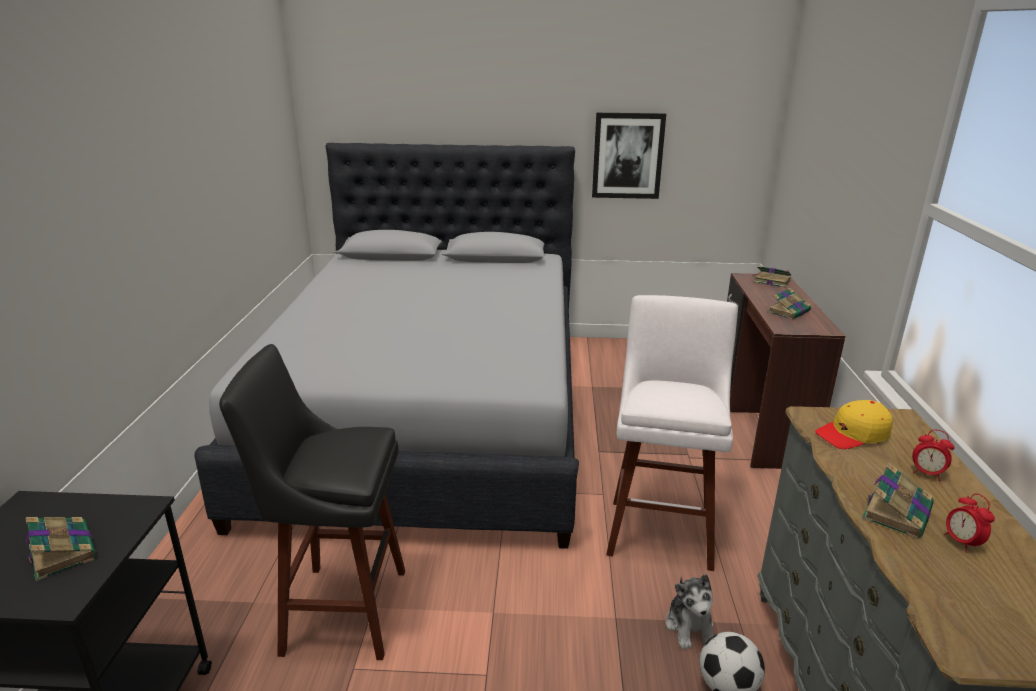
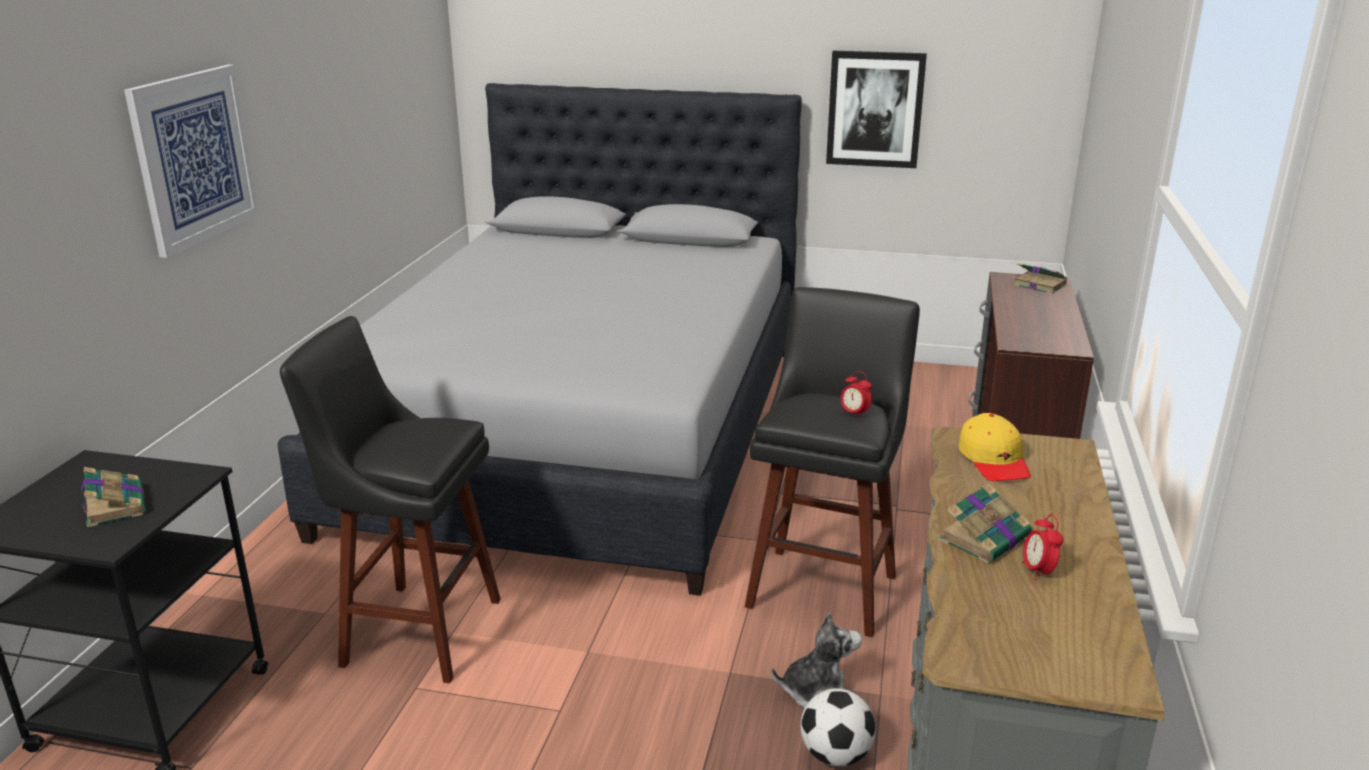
camera: 10 degrees right, 0 degrees up
white stool [606,295,738,571] -> black stool [745,287,920,638]
plush toy [666,574,713,649] -> plush toy turned 105 degrees counterclockwise [771,612,862,708]
book [767,288,811,320] -> none
yellow cap [815,400,893,449] -> yellow cap turned 90 degrees counterclockwise [959,413,1031,481]
alarm clock [912,429,954,481] -> alarm clock moved to [841,371,872,419]
none -> picture [124,65,260,258]

